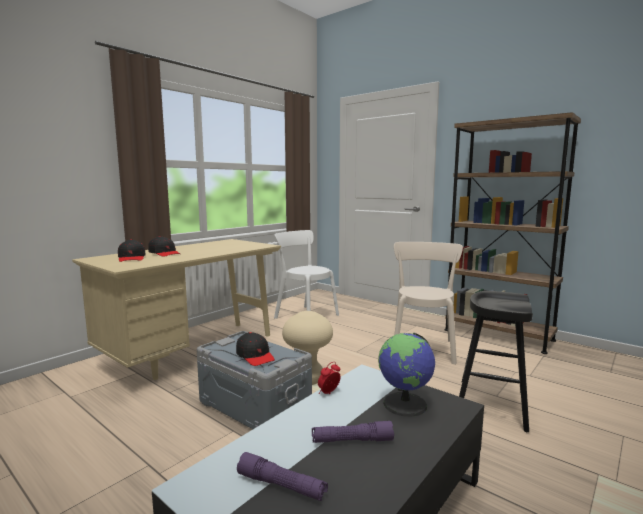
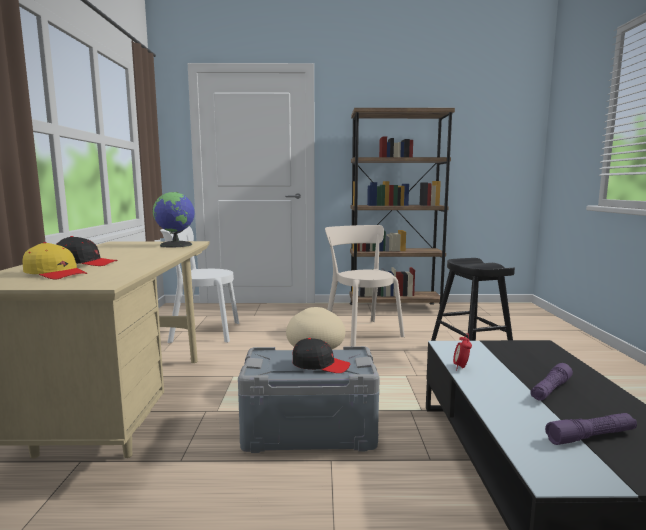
camera: 40 degrees left, 0 degrees up
black cap [118,239,146,262] -> yellow cap [23,242,87,279]
globe [378,333,436,417] -> globe moved to [153,192,195,247]

